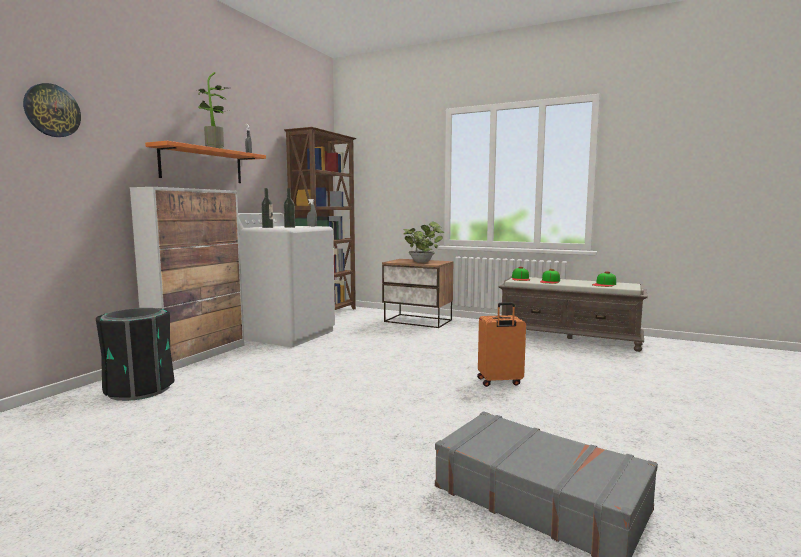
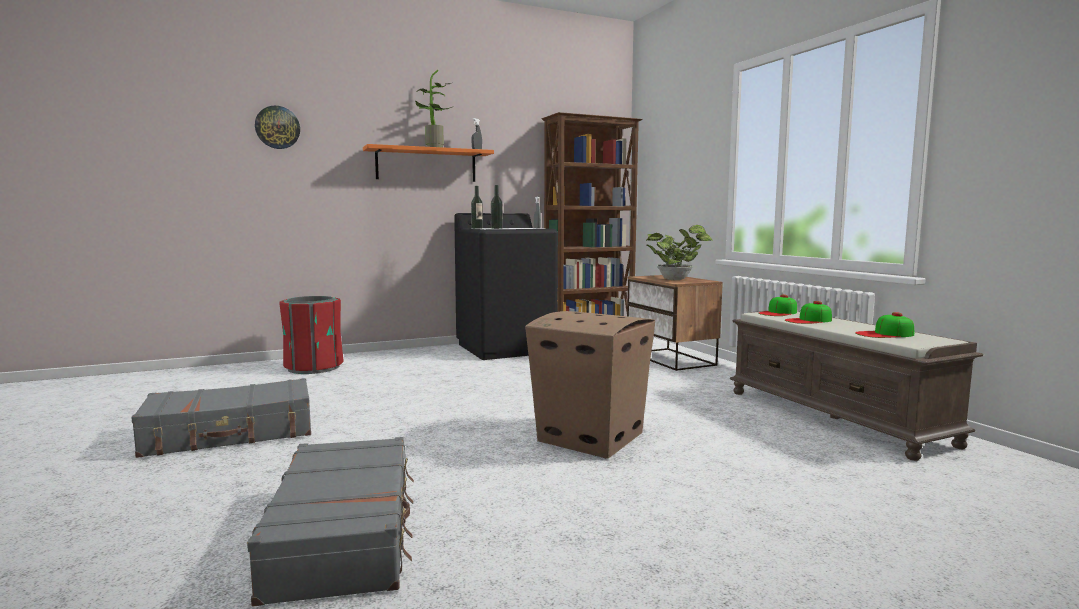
camera: 40 degrees right, 0 degrees up
black trash can [96,308,175,401] -> red trash can [279,296,344,374]
cabinet [130,187,245,370] -> none
white washing machine [238,213,335,347] -> black washing machine [454,213,558,360]
orange suitcase [477,302,526,387] -> cardboard box [525,311,655,459]
none -> grey suitcase [131,378,311,458]

